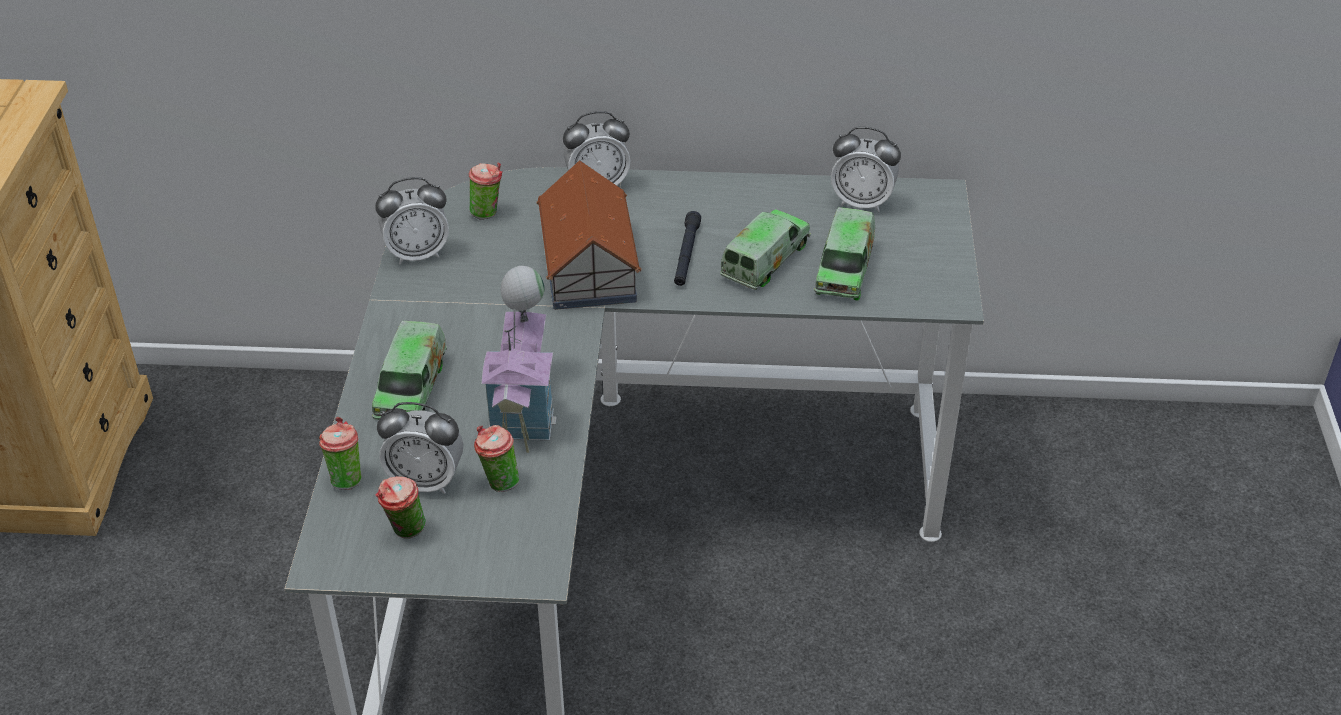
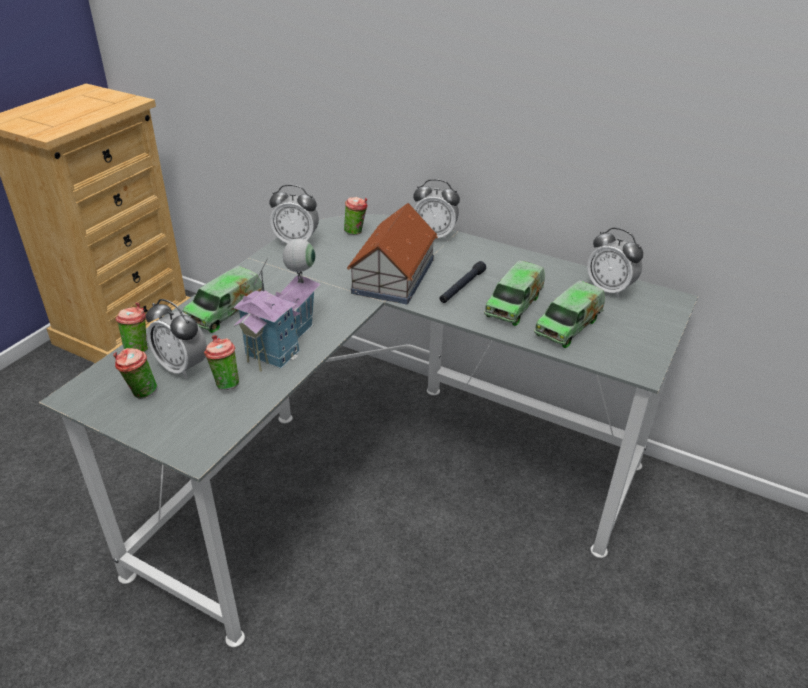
camera: 25 degrees right, 5 degrees down
toy truck [720,209,811,290] -> toy truck turned 150 degrees clockwise [484,260,545,326]

